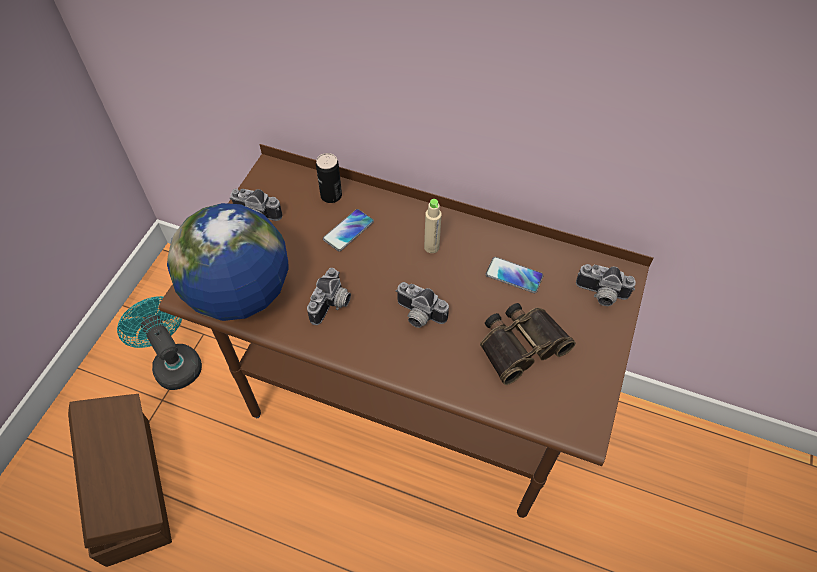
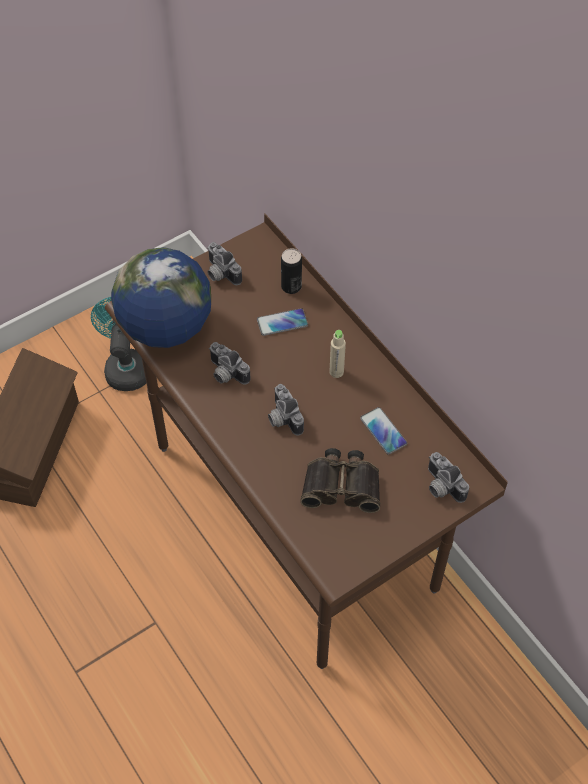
camera: 35 degrees right, 0 degrees up
camera [307,268,351,325] -> camera turned 75 degrees clockwise [209,342,251,385]

